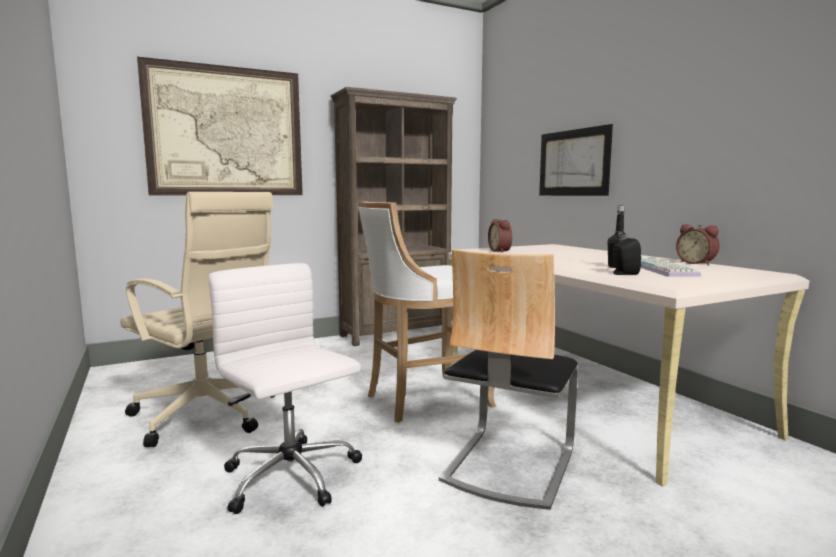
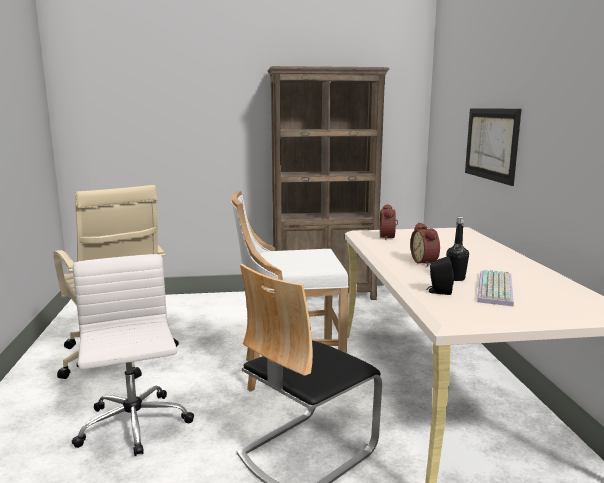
camera: 20 degrees right, 5 degrees up
picture [137,57,303,196] -> none
alarm clock [676,224,720,265] -> alarm clock moved to [410,223,440,267]

